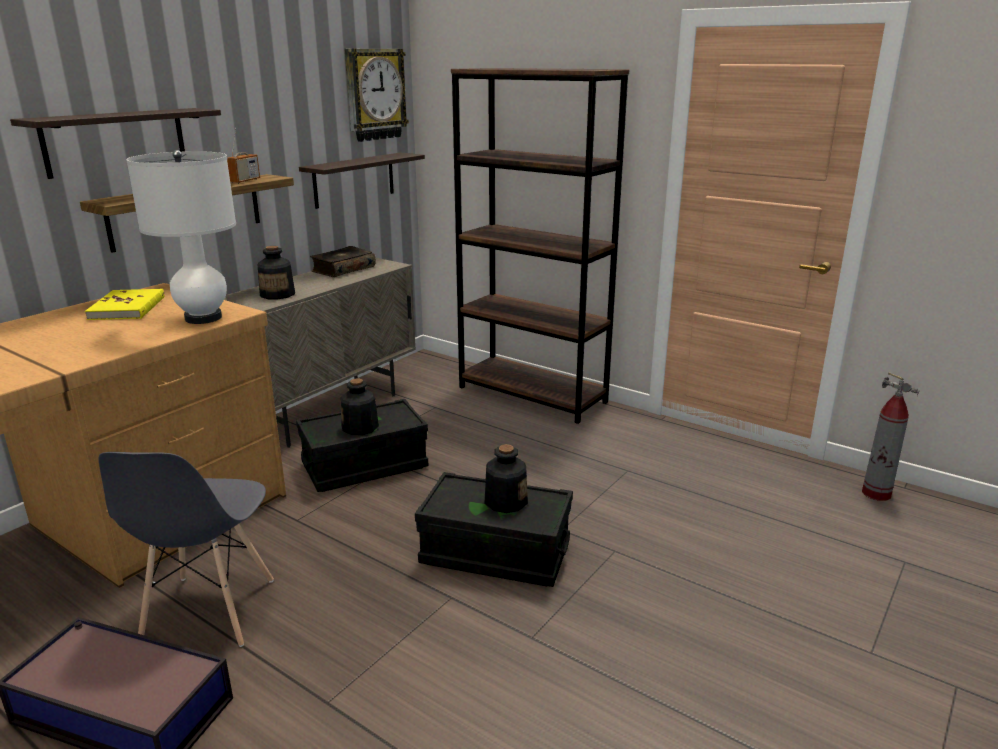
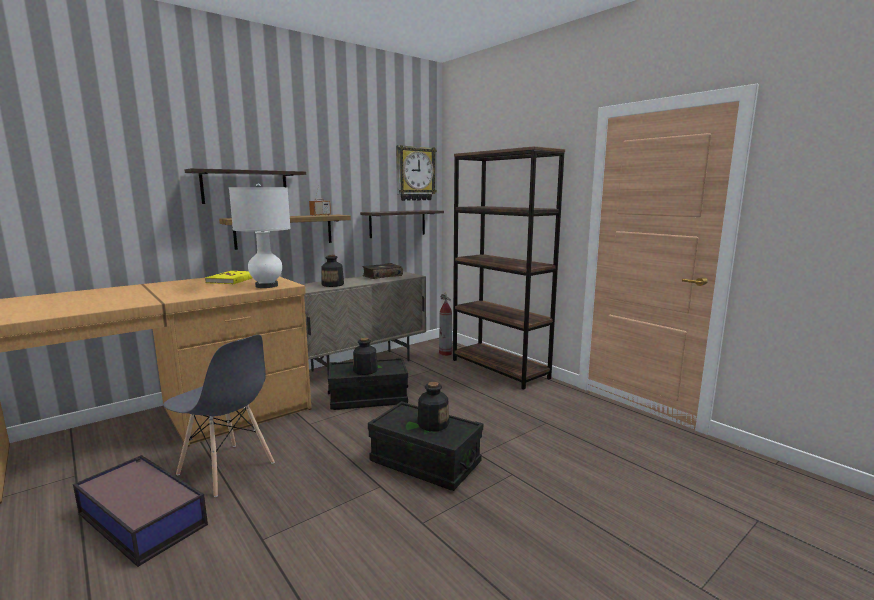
camera: 15 degrees right, 10 degrees down
grey chair [98,452,274,647] -> grey chair turned 75 degrees counterclockwise [163,335,275,497]
fire extinguisher [862,372,920,501] -> fire extinguisher moved to [439,292,452,356]

